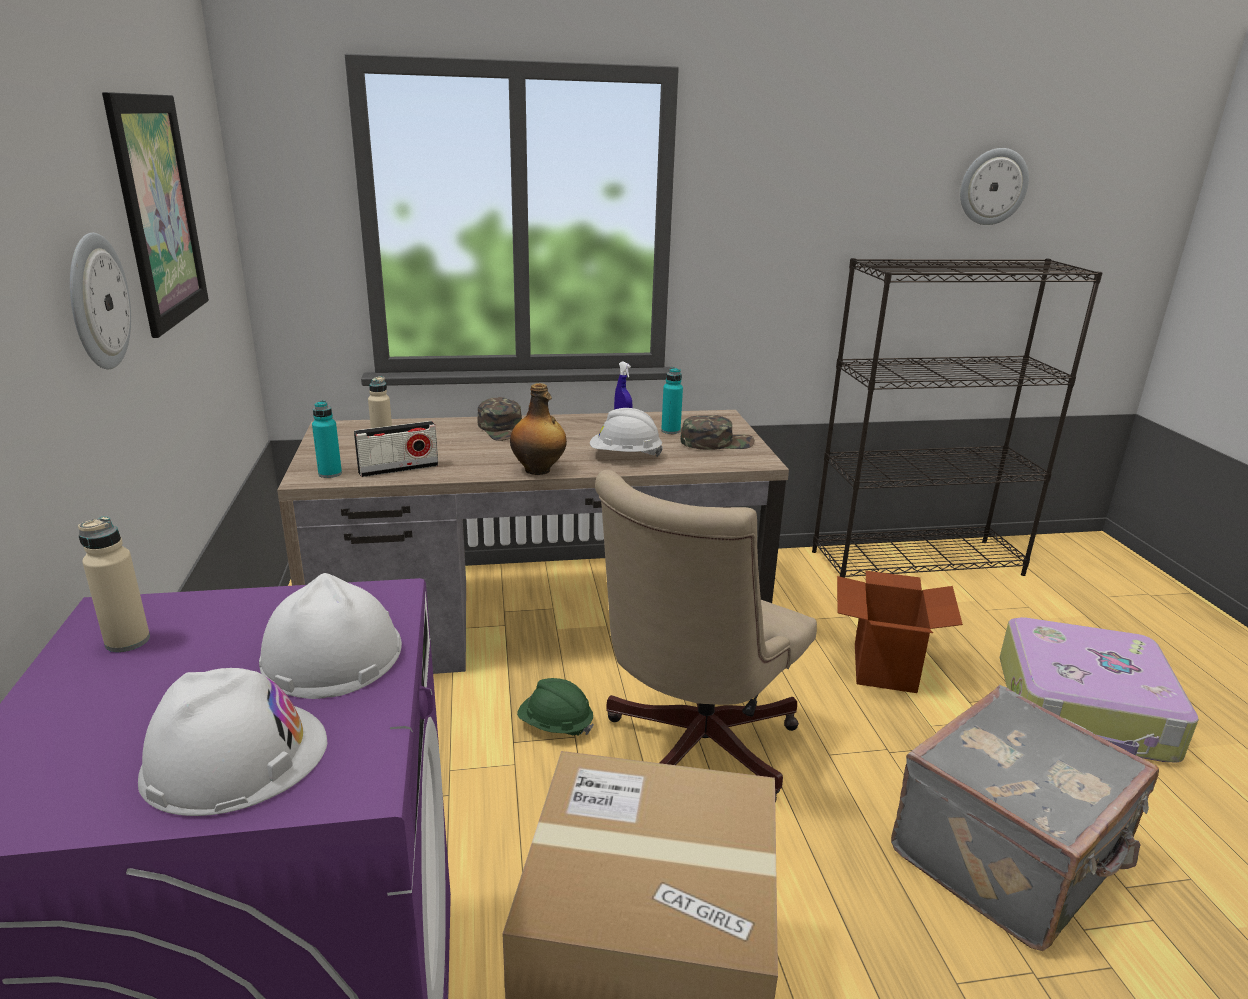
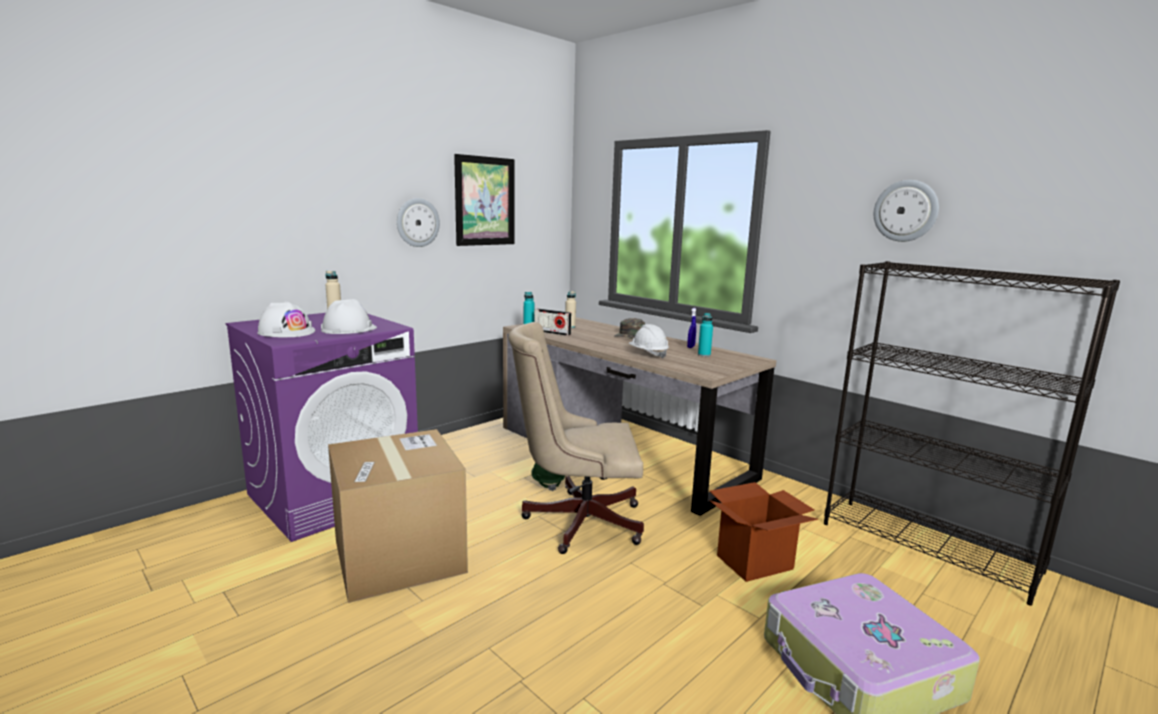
camera: 55 degrees right, 10 degrees down
bottle [510,383,567,475] -> none
green cap [681,415,755,450] -> none
grey suitcase [891,685,1159,951] -> none
wall clock [960,148,1029,225] -> wall clock moved to [874,180,939,242]

